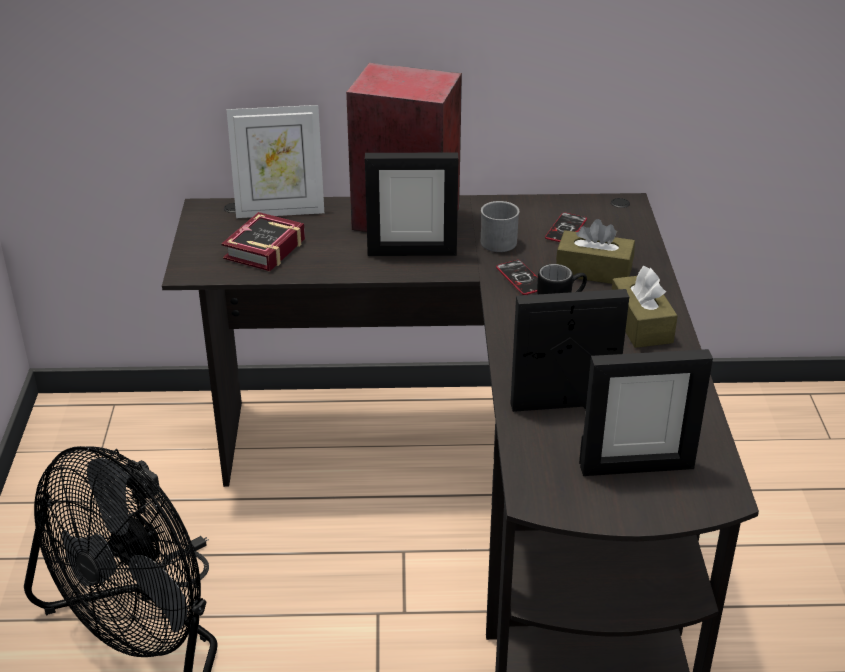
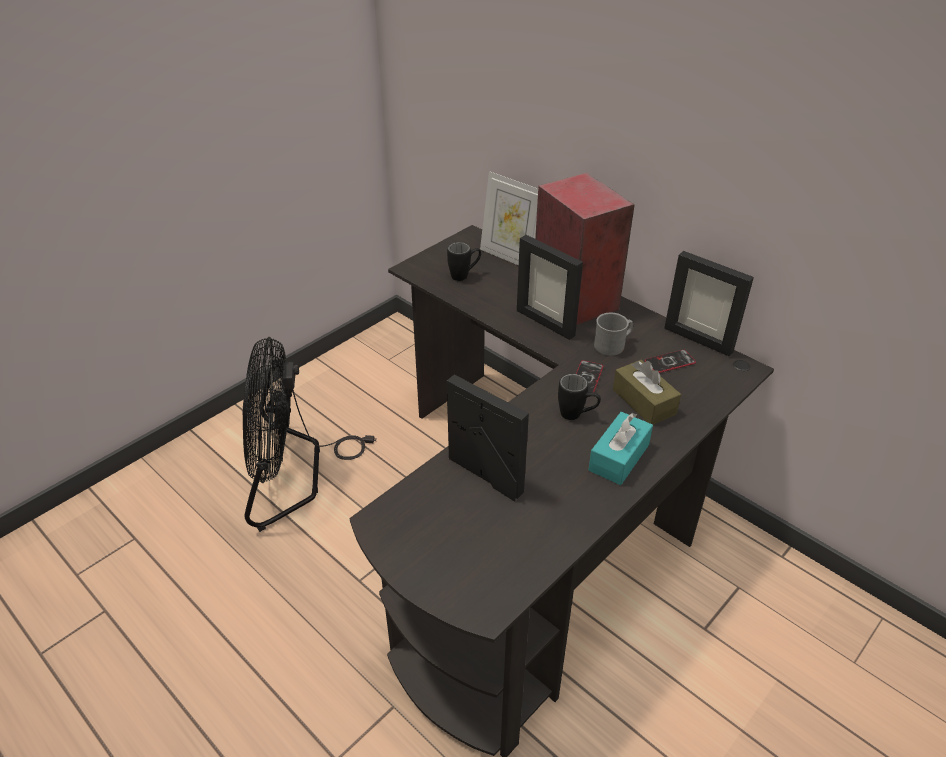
camera: 45 degrees right, 5 degrees up
book [221,212,305,272] -> black mug [447,242,481,281]
picture frame [579,349,713,476] -> picture frame moved to [664,251,754,356]
brown tissue box [612,266,678,348] -> turquoise tissue box [588,412,653,485]

